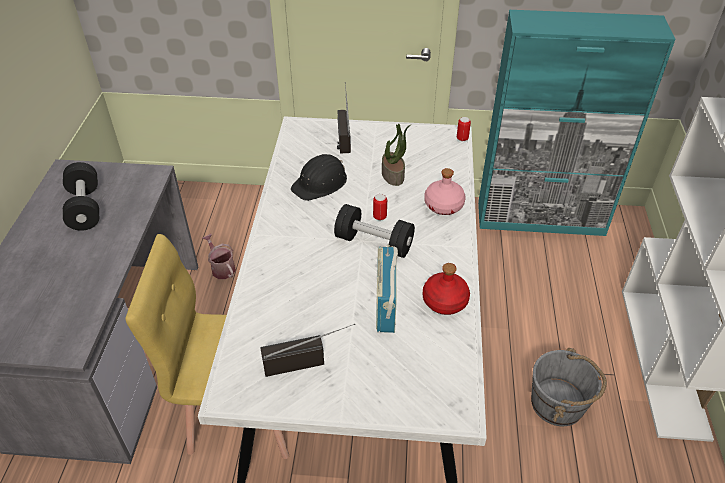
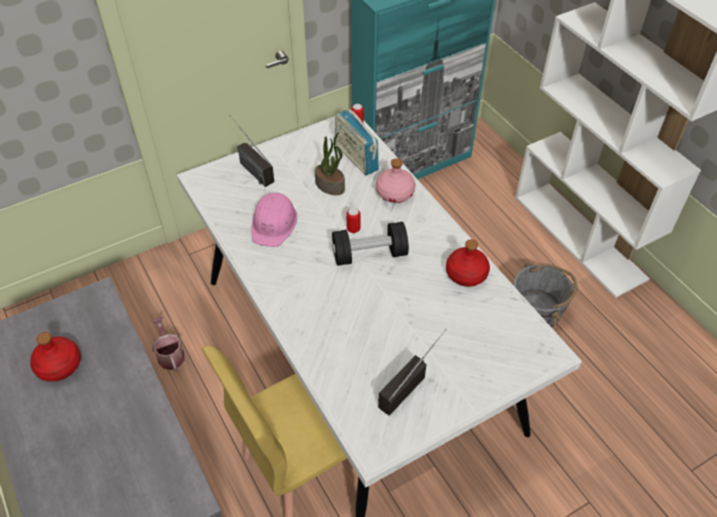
camera: 35 degrees left, 5 degrees up
black dumbbell [63,162,99,231] -> red bottle [30,332,81,381]
watering can [202,234,236,279] -> watering can turned 45 degrees clockwise [152,316,185,371]
black hard hat [291,154,347,201] -> pink hard hat [251,193,297,247]
radio [376,245,398,333] -> radio moved to [335,108,379,176]

